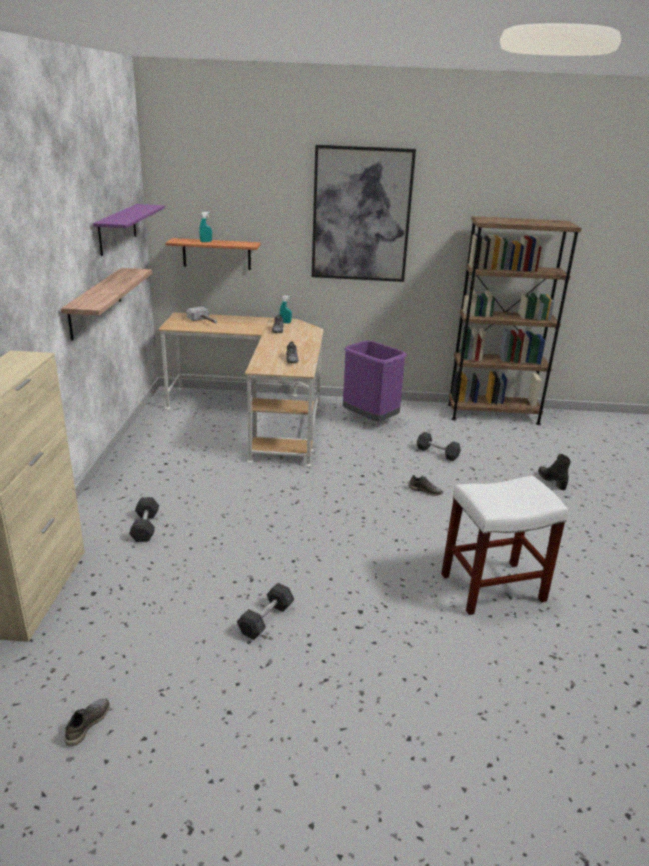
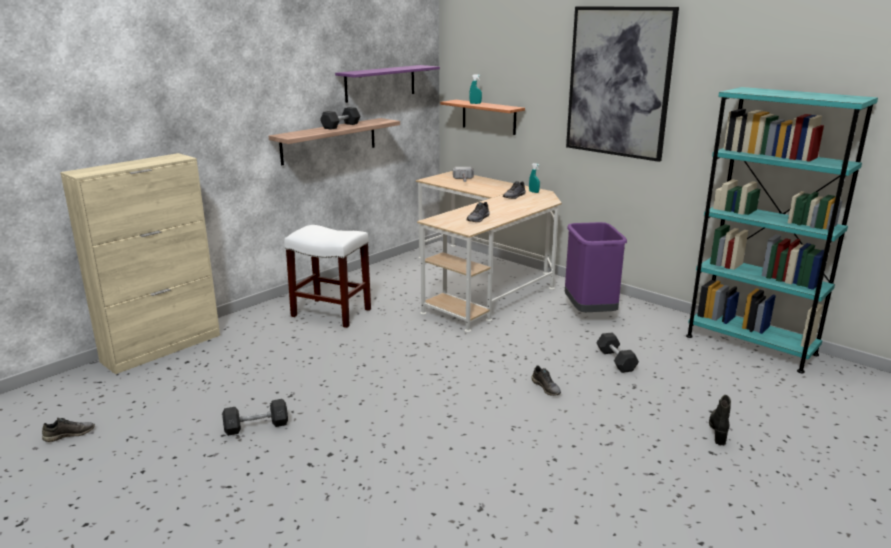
camera: 40 degrees right, 5 degrees down
grey dumbbell [129,497,159,542] -> grey dumbbell moved to [320,107,360,130]
white stool [441,476,568,616] -> white stool moved to [284,225,371,328]
brown bookcase [448,216,582,425] -> turquoise bookcase [686,87,878,373]

